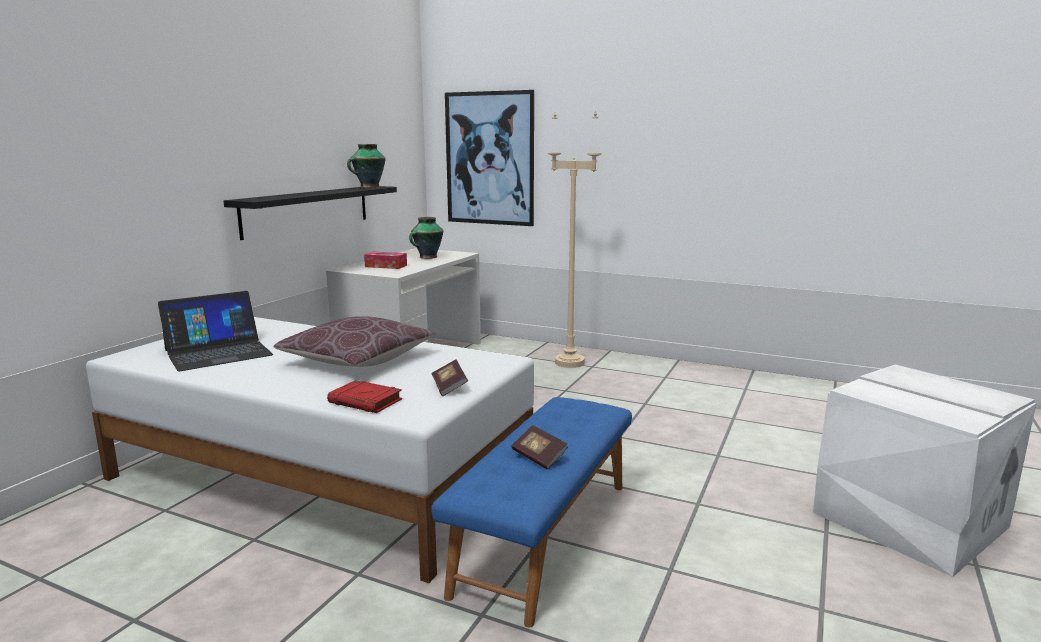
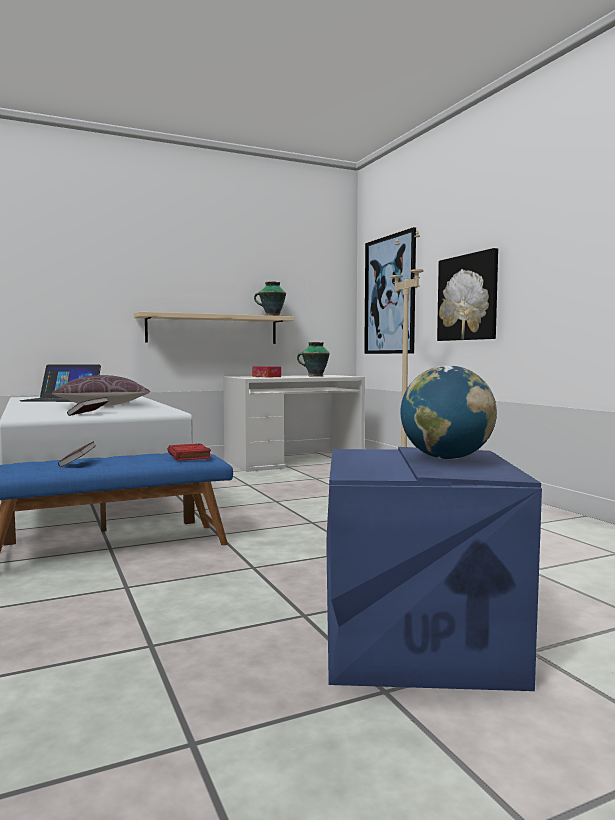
camera: 40 degrees right, 10 degrees down
black shelf [224,186,397,240] -> beige shelf [134,312,294,344]
red book [327,380,402,413] -> red book moved to [167,443,211,461]
white storage box [813,364,1037,577] -> blue storage box [326,447,542,691]
none -> globe [400,365,497,459]
none -> picture [437,248,498,341]

